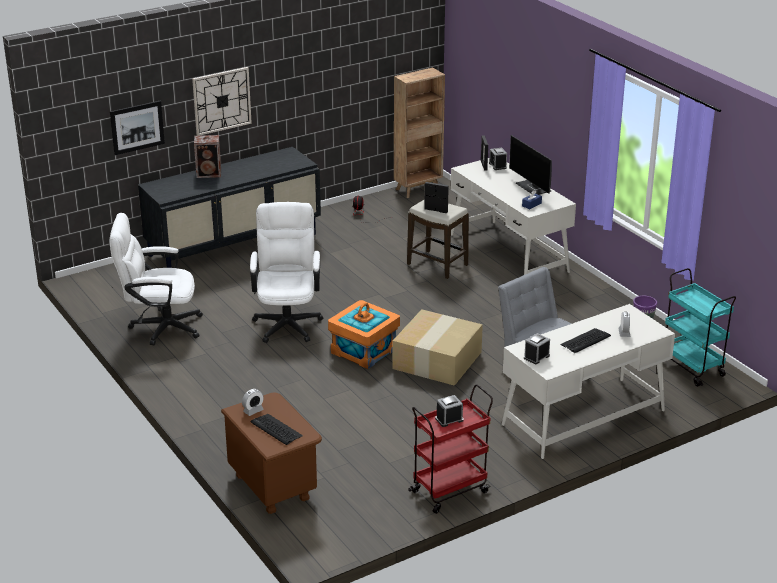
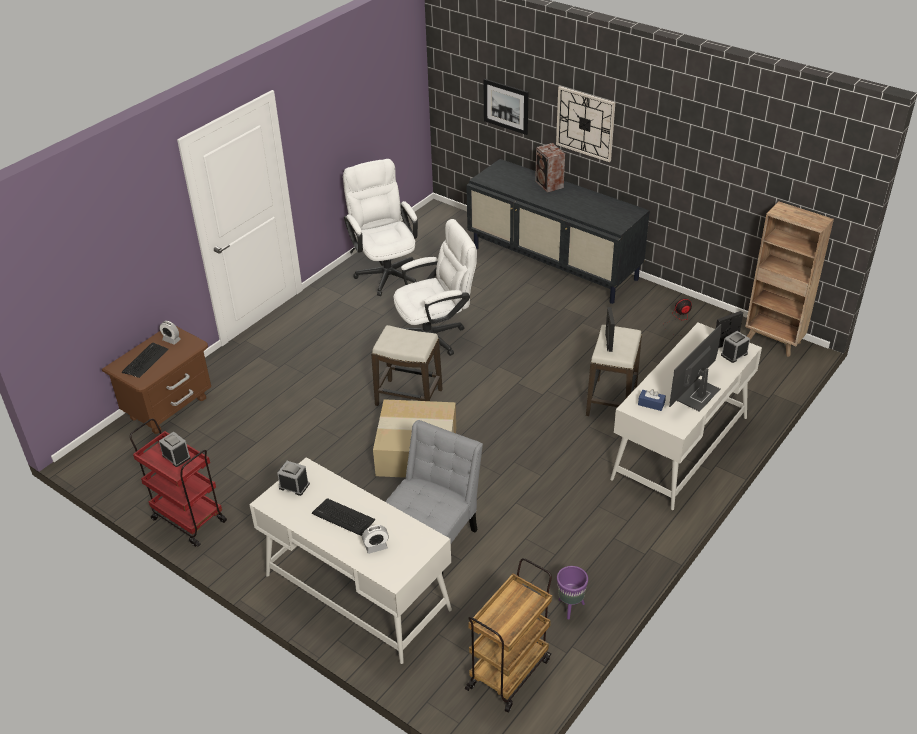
camera: 70 degrees right, 10 degrees up
orange storage box [328,300,400,369] -> stool [371,325,443,406]
turquoise cart [665,268,736,387] -> brown cart [465,558,552,713]

